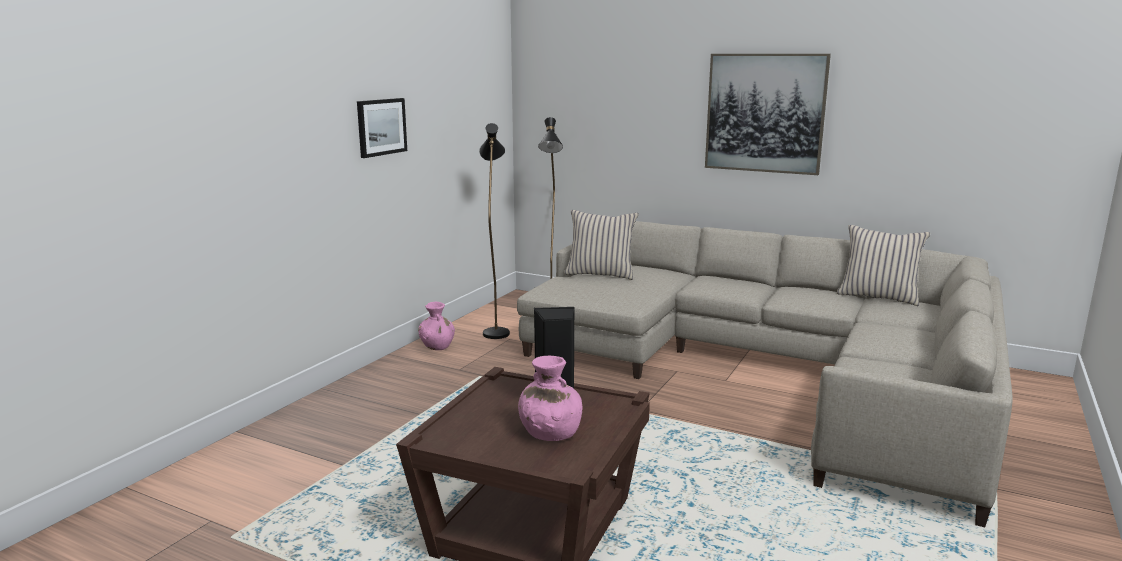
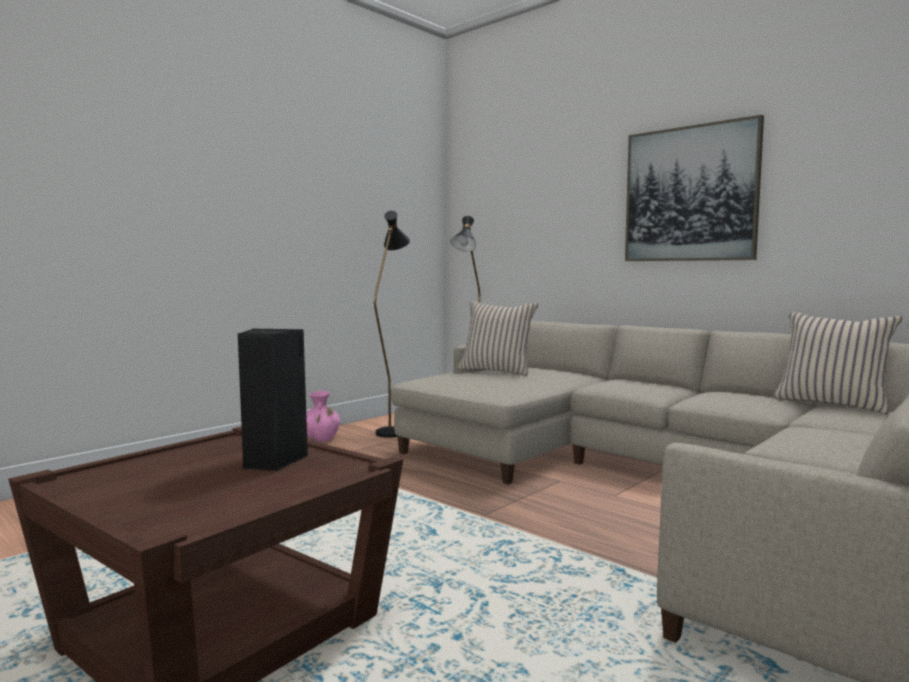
camera: 15 degrees right, 10 degrees down
picture [357,98,407,158] -> none
pink vase [518,356,583,441] -> none

